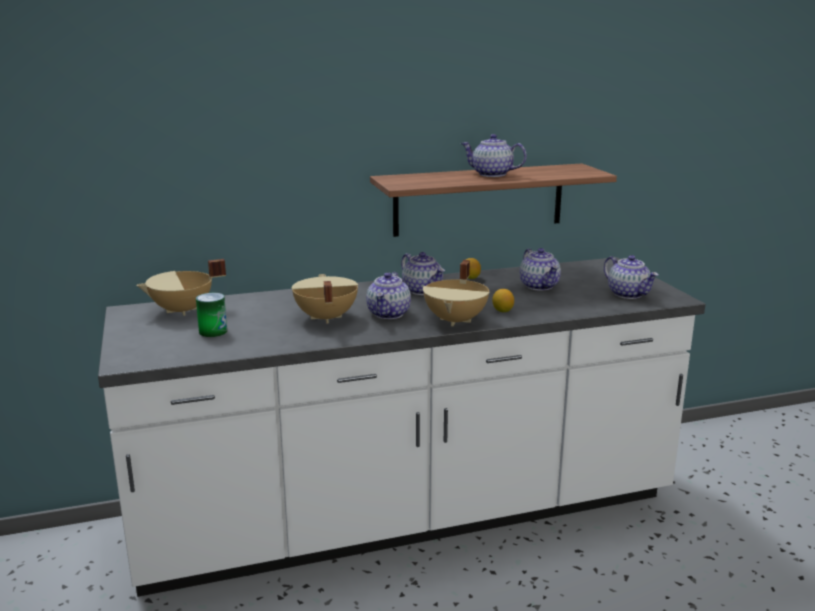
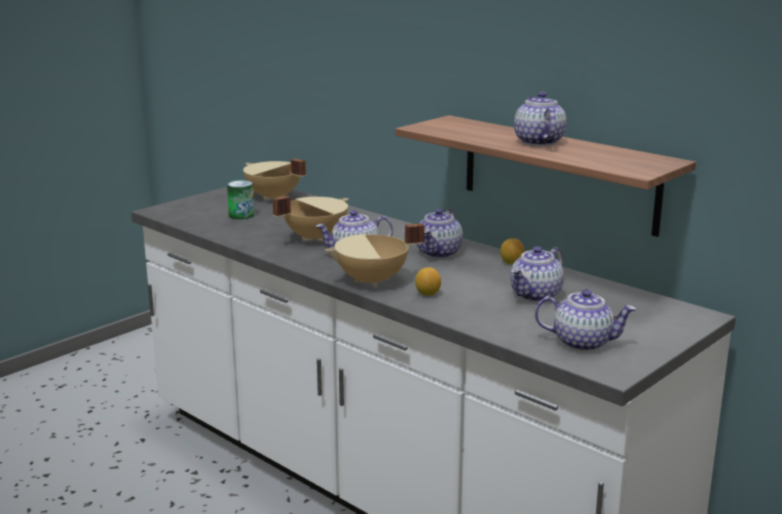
camera: 60 degrees right, 0 degrees up
teapot [604,255,658,299] -> teapot turned 105 degrees counterclockwise [535,289,636,351]

